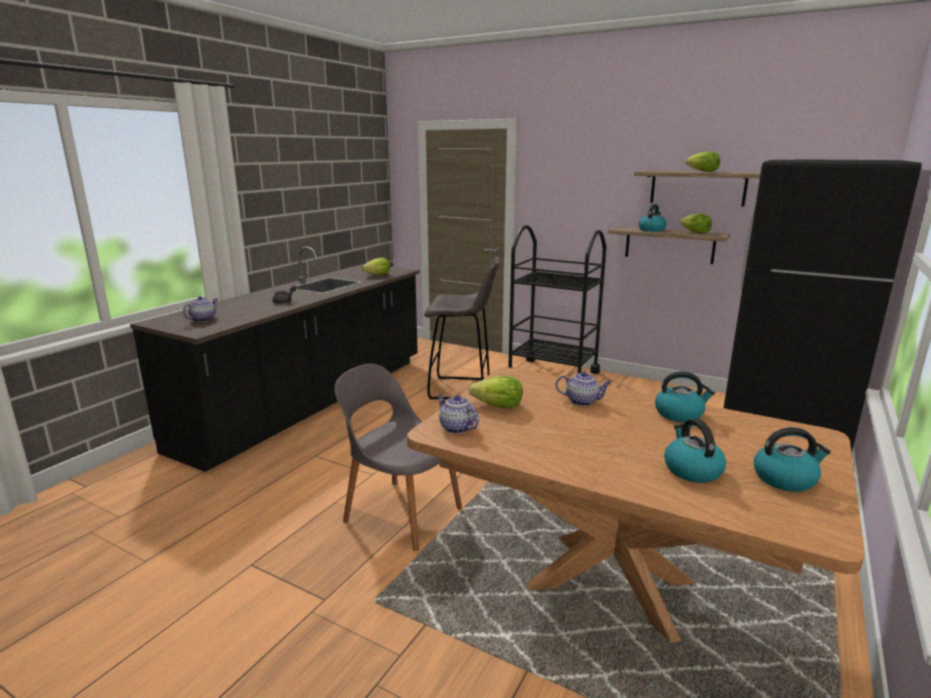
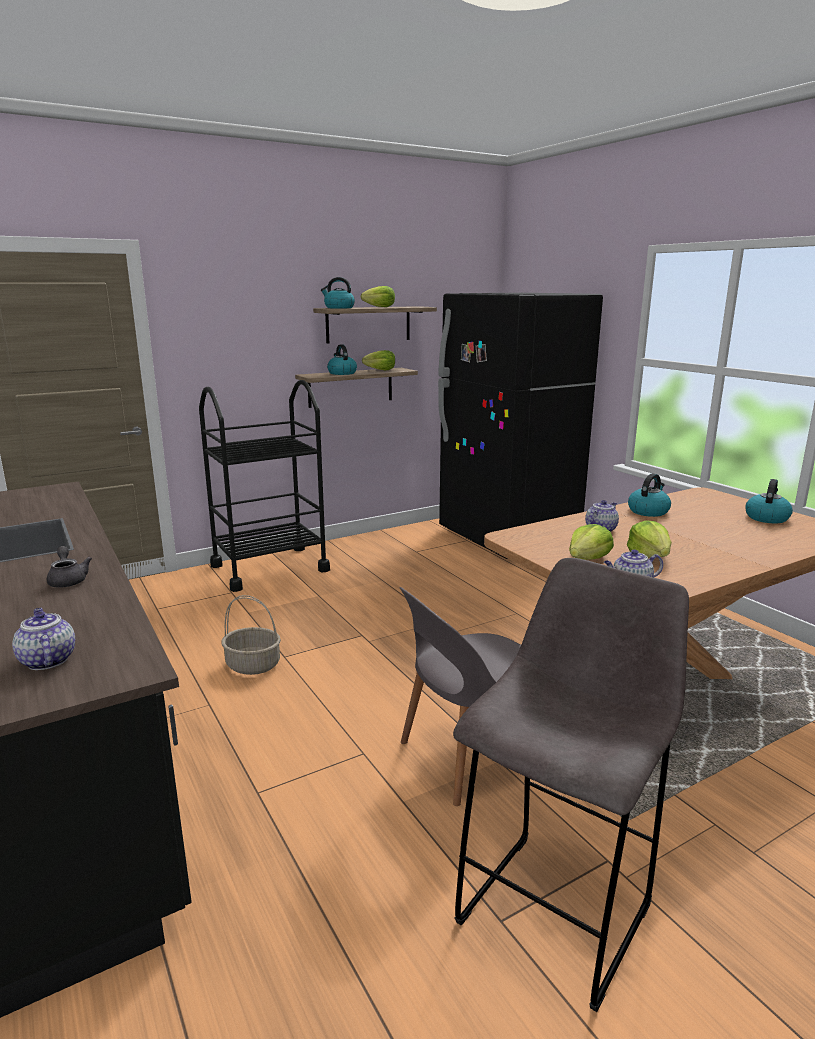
camera: 60 degrees left, 0 degrees up
lettuce [362,258,390,275] -> lettuce moved to [626,520,672,558]
grey stool [424,257,500,400] -> grey stool moved to [453,558,689,1012]
kettle [664,419,726,483] -> kettle moved to [321,277,355,309]
none -> basket [221,595,281,675]

